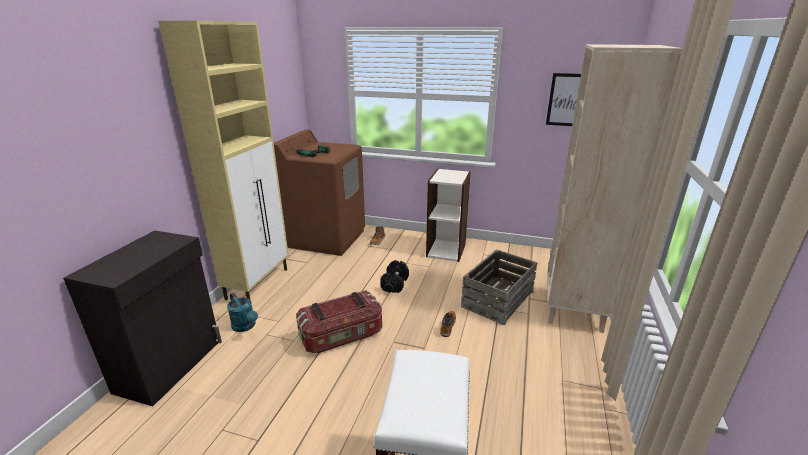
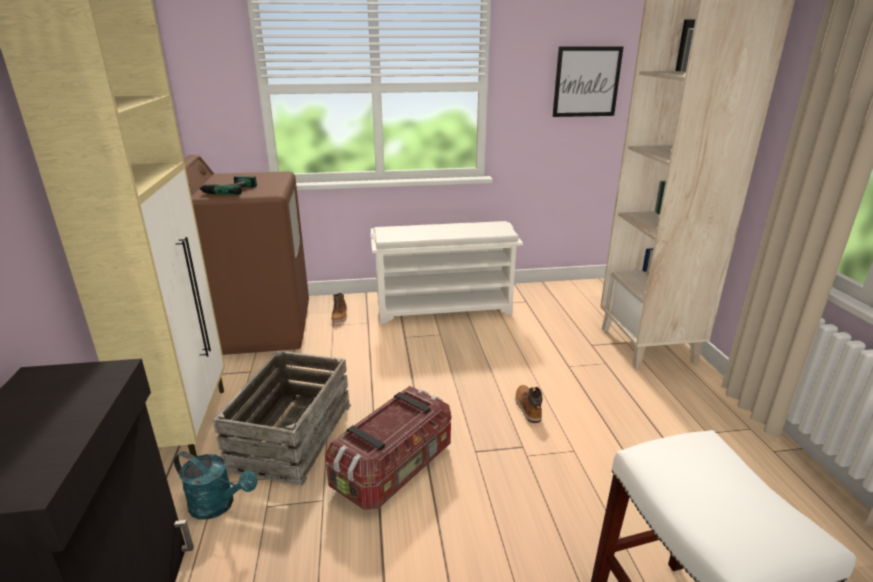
camera: 25 degrees left, 0 degrees up
black dumbbell [380,260,409,293] -> none
bookcase [426,169,471,262] -> white shoe rack [370,221,523,324]
crate [461,249,538,325] -> crate moved to [213,350,351,485]

